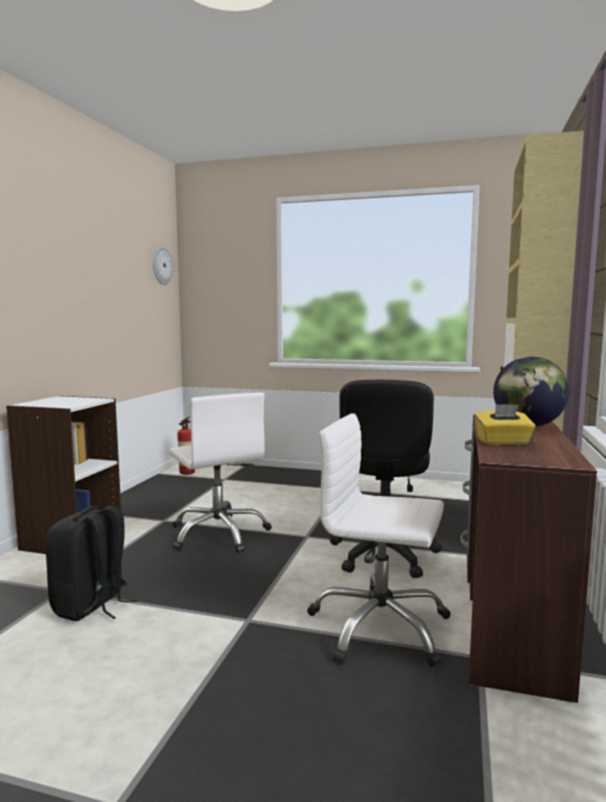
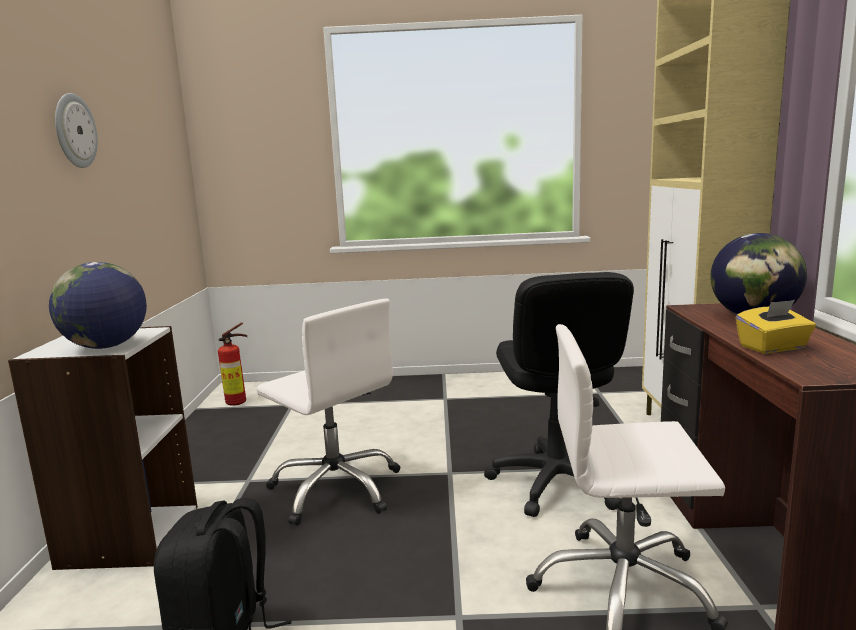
camera: 15 degrees left, 5 degrees up
wall clock [153,246,173,285] -> wall clock moved to [55,93,98,168]
none -> globe [49,262,147,349]

